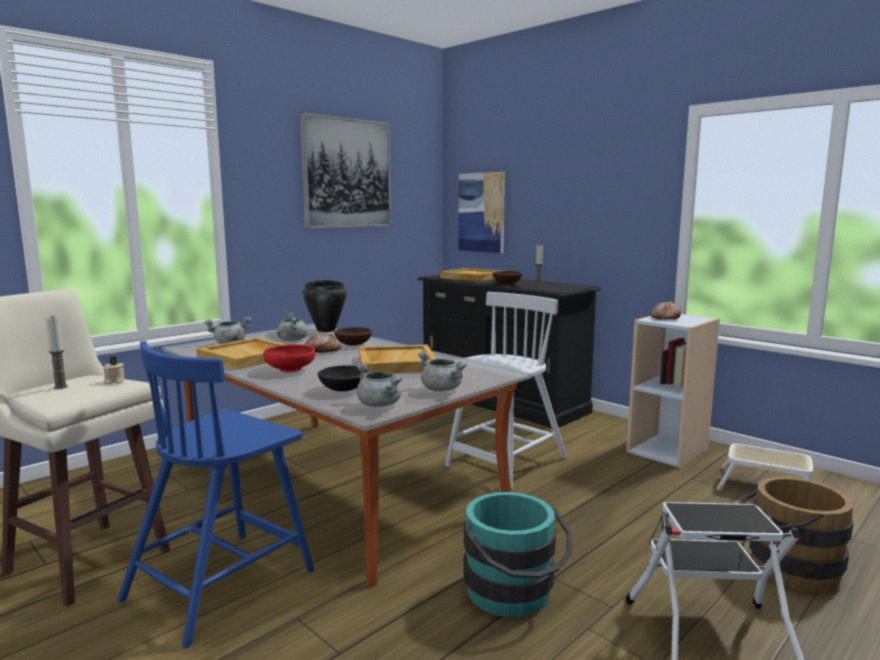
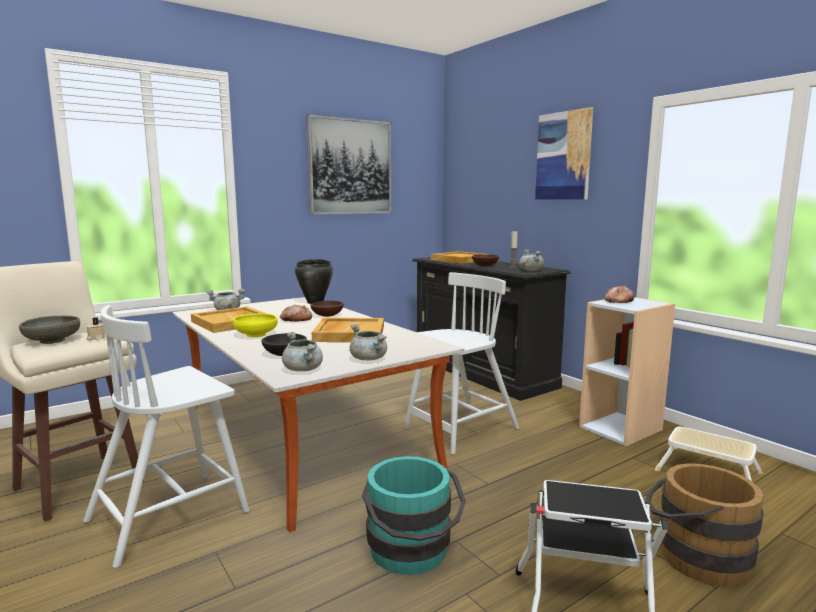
camera: 10 degrees right, 0 degrees up
candle [46,315,68,389] -> grey bowl [19,316,80,344]
blue chair [117,341,314,648] -> white chair [83,305,249,568]
red bowl [264,344,315,372] -> yellow bowl [233,313,278,337]
grey cooking pot [277,313,308,341] -> grey cooking pot moved to [519,249,544,271]
picture [458,172,505,253] -> picture moved to [535,107,593,199]

